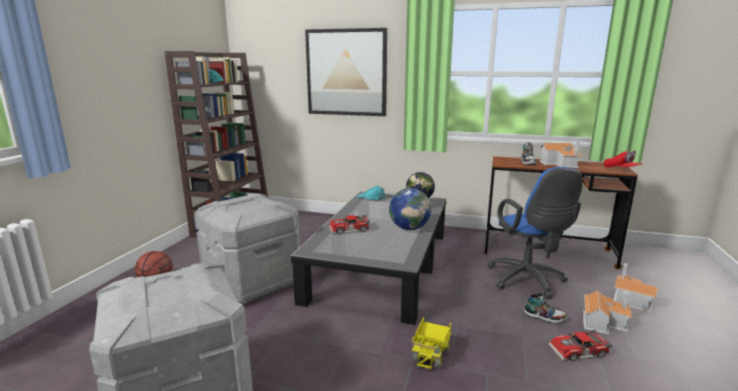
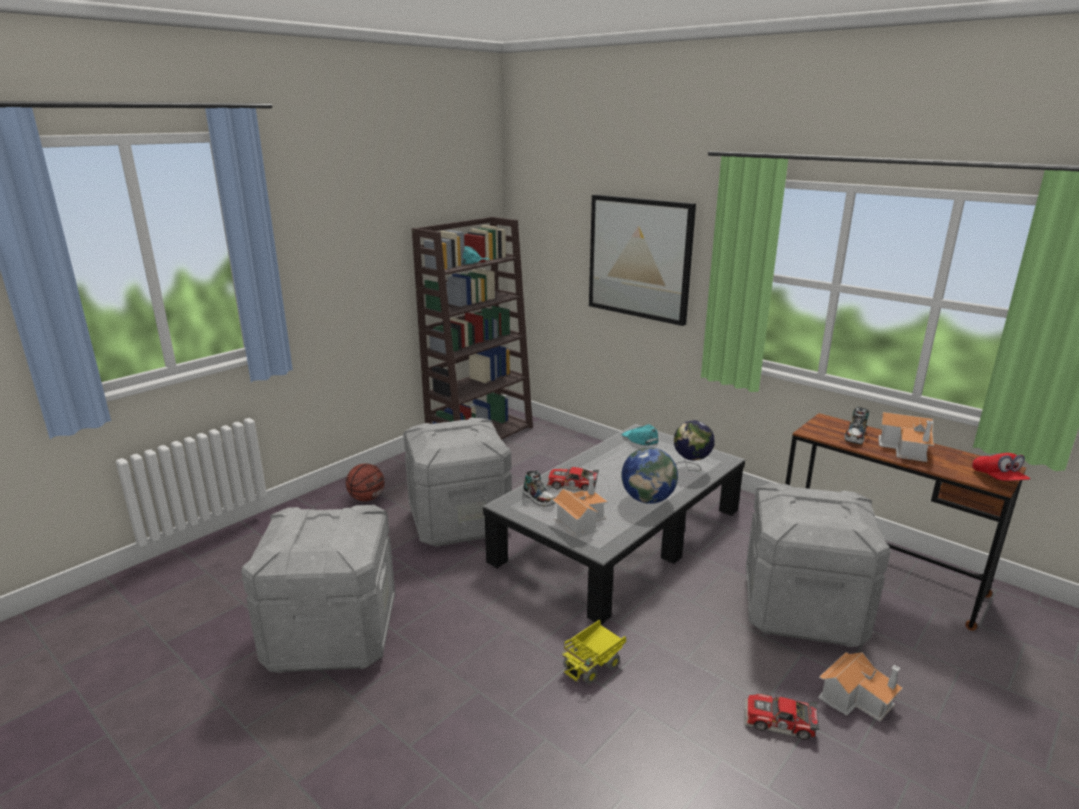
camera: 25 degrees right, 5 degrees up
blue office chair [487,167,582,299] -> grey storage box [746,483,891,647]
shoe [524,293,567,323] -> shoe moved to [523,470,555,506]
toy house [614,263,658,313] -> toy house moved to [552,476,608,538]

